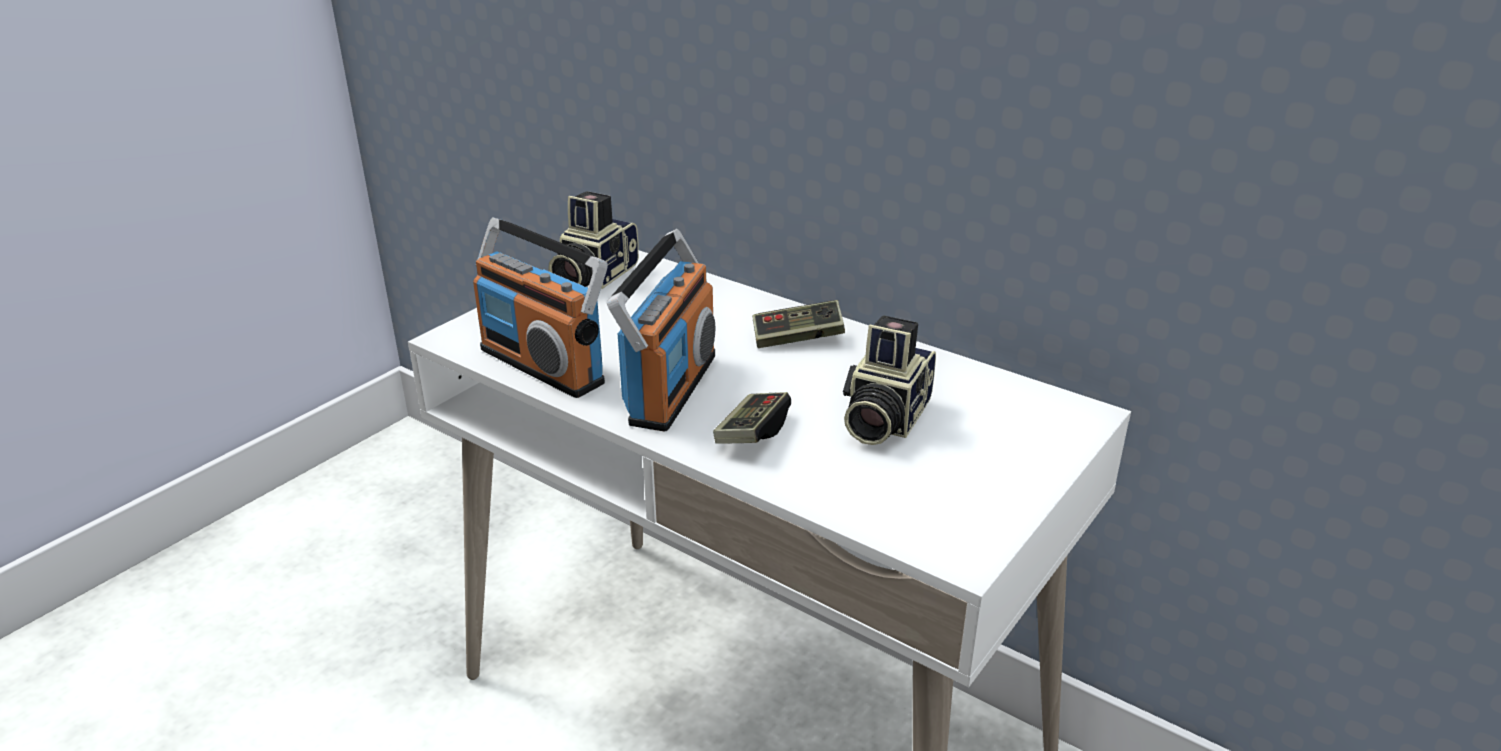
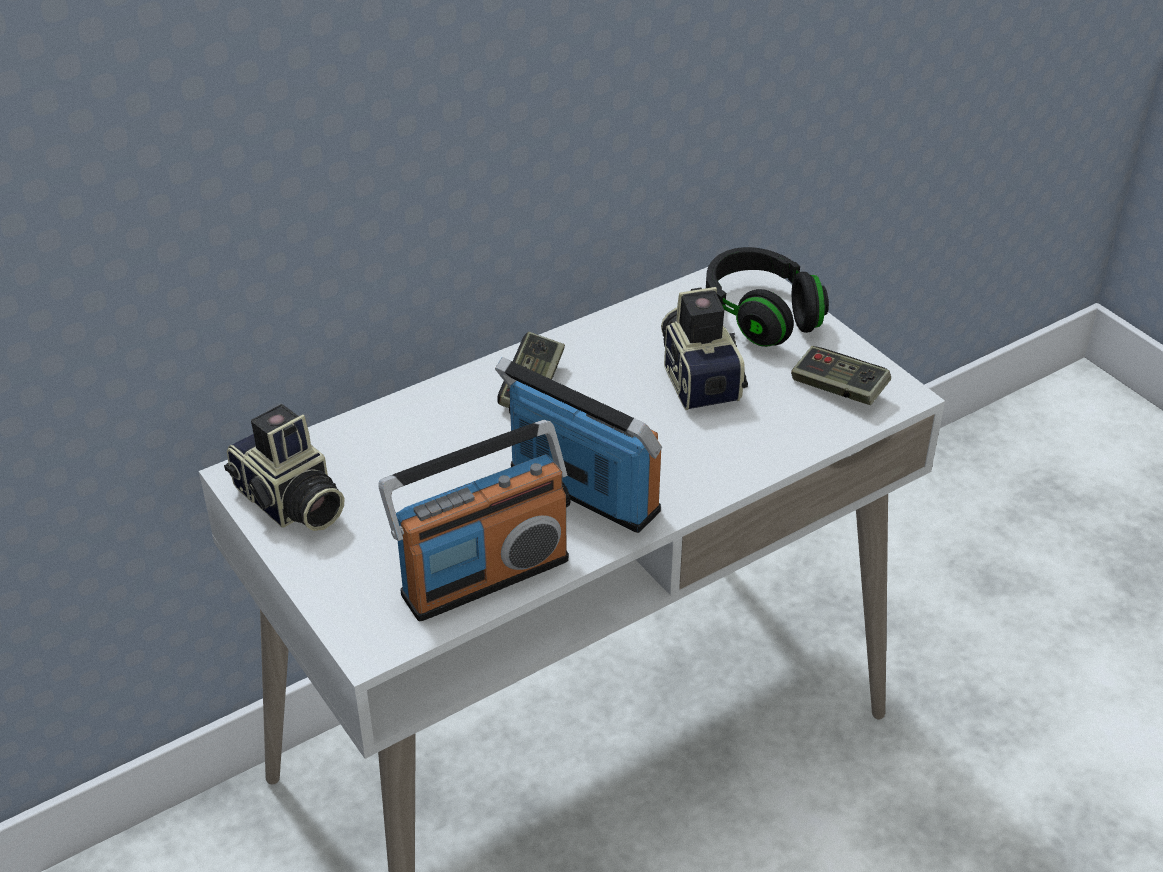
camera: 70 degrees left, 10 degrees up
game controller [713,392,791,444] -> game controller moved to [791,346,891,405]
camera [843,315,936,445] -> camera turned 150 degrees counterclockwise [661,287,748,410]
none -> black headphones [706,247,829,347]

